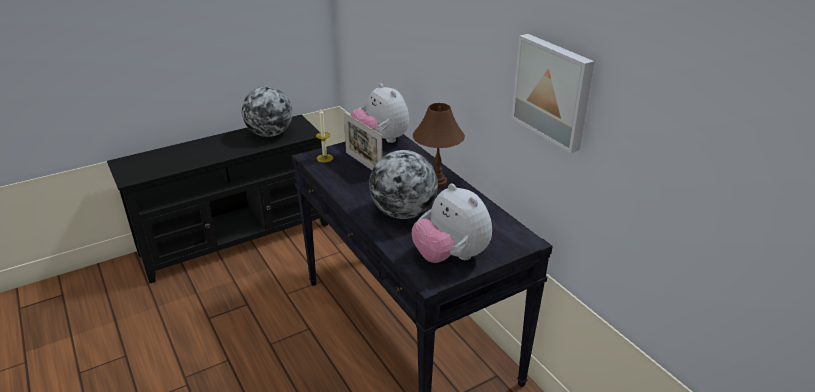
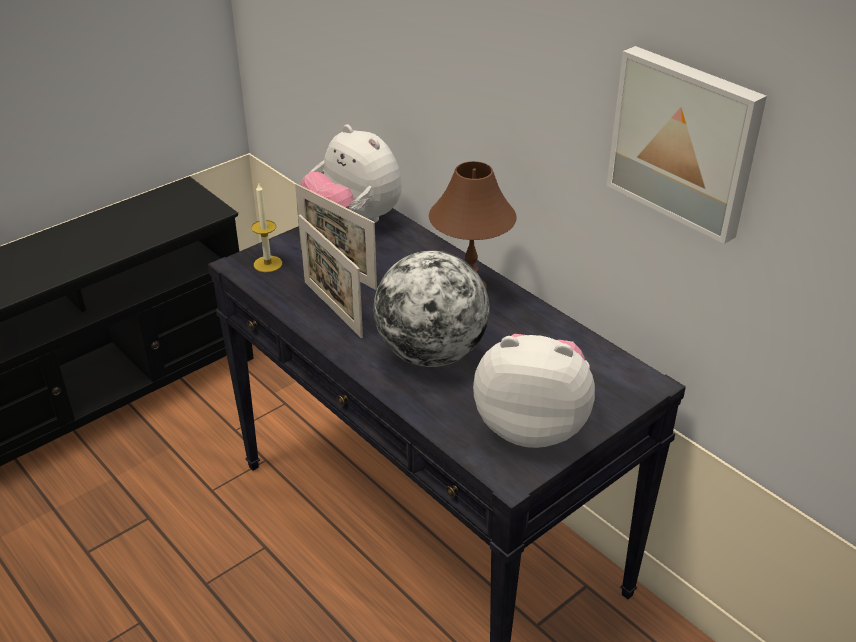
camera: 10 degrees left, 5 degrees up
globe [242,87,293,137] -> none
plush toy [412,183,492,263] -> plush toy turned 150 degrees clockwise [473,334,595,448]
none -> picture frame [299,215,363,338]

